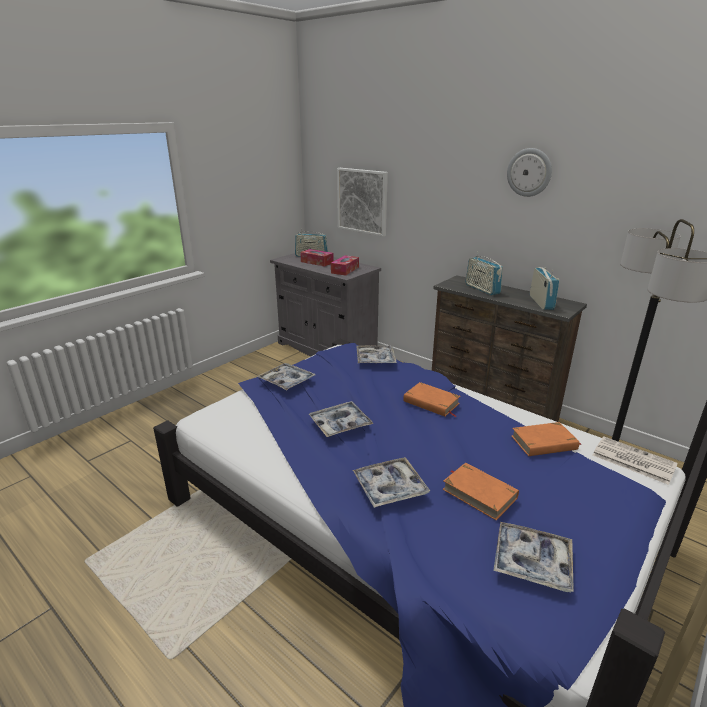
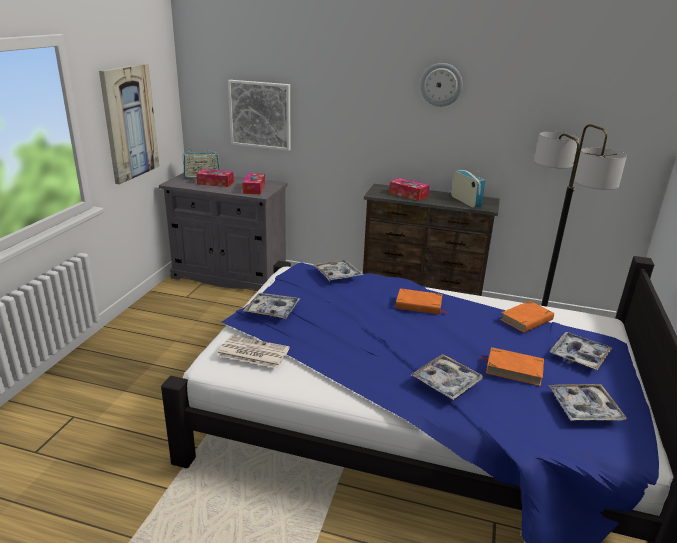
camera: 25 degrees left, 0 degrees up
tray [309,401,373,437] -> tray moved to [550,332,612,370]
radio [465,252,503,296] -> tissue box [389,178,430,201]
newspaper [593,437,678,485] -> newspaper moved to [217,335,290,368]
none -> picture [99,64,160,184]

